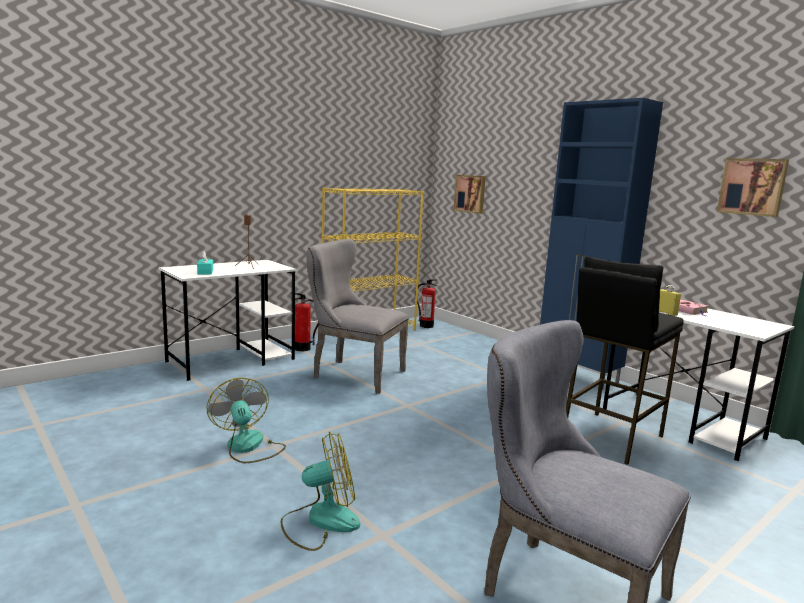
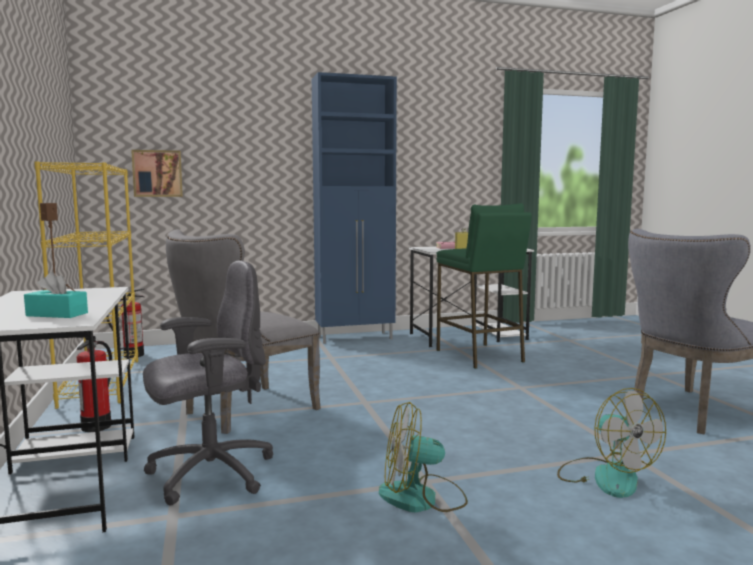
camera: 65 degrees left, 5 degrees down
fan [281,431,360,551] -> fan turned 150 degrees clockwise [557,388,666,498]
black stool [566,256,684,465] -> green stool [437,203,532,369]
picture [717,158,789,217] -> none
none -> grey office chair [143,260,273,506]

